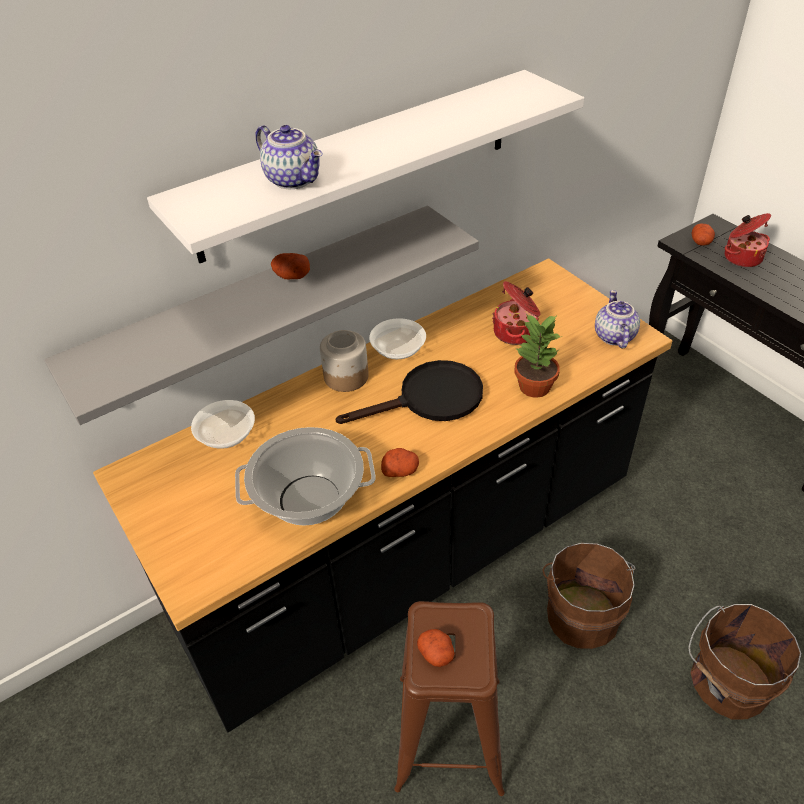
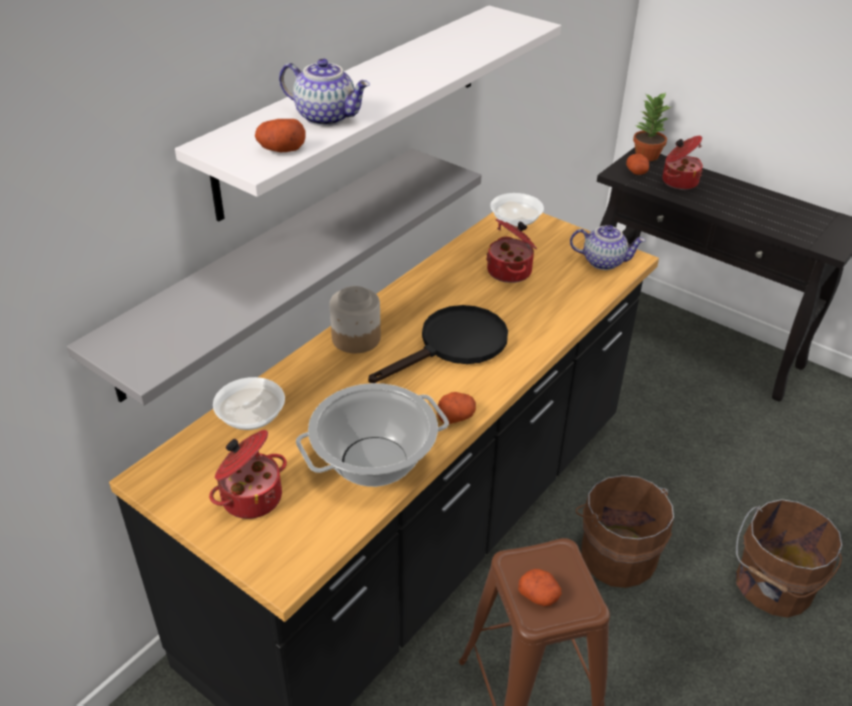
camera: 20 degrees left, 5 degrees down
potato [271,253,310,279] -> potato moved to [255,119,305,152]
bowl [369,318,426,359] -> bowl moved to [490,193,544,227]
potted plant [514,314,563,398] -> potted plant moved to [633,93,671,161]
teapot [595,290,640,349] -> teapot turned 120 degrees clockwise [570,225,646,270]
none -> cooking pot [209,430,287,519]

